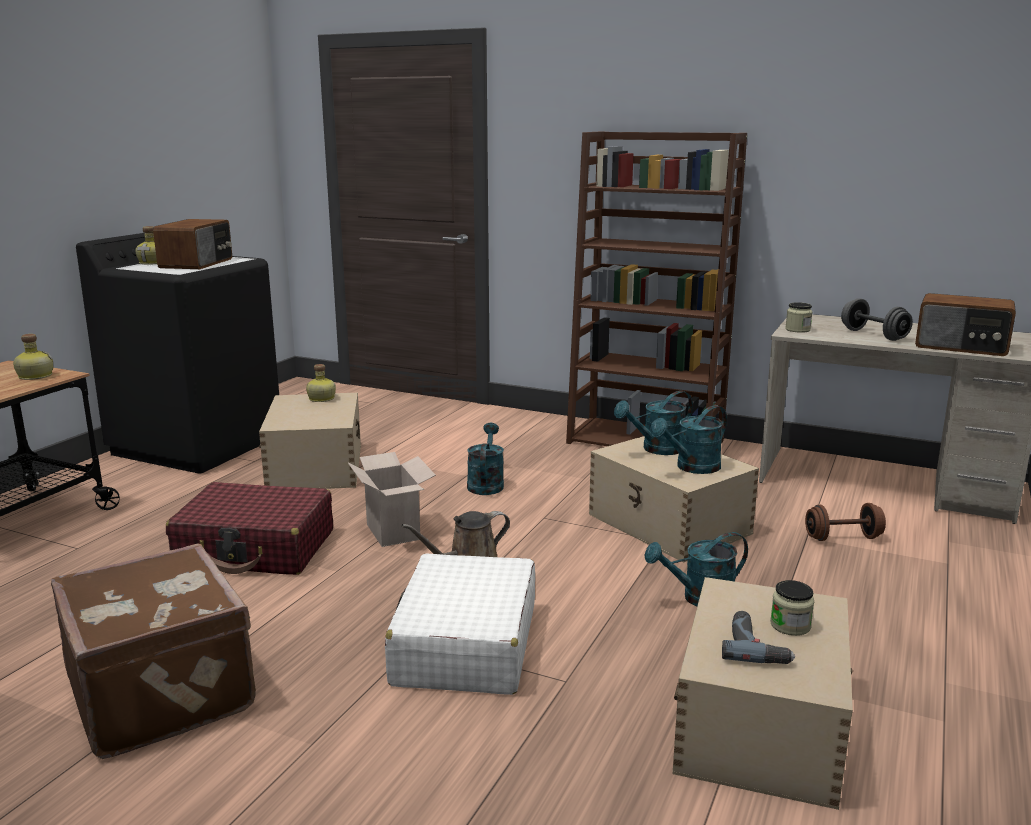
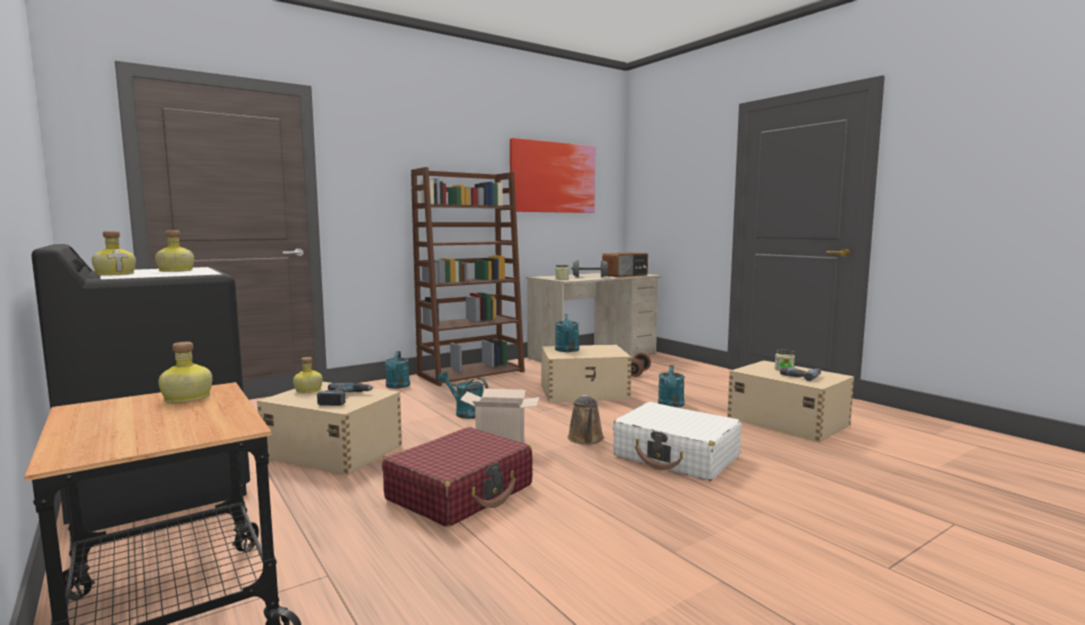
camera: 60 degrees left, 10 degrees down
brown suitcase [51,544,256,759] -> none
radio [153,219,232,269] -> bottle [155,231,194,272]
turquoise watering can [650,405,727,474] -> turquoise watering can moved to [385,351,410,389]
none -> power drill [317,383,374,406]
none -> picture [510,138,595,213]

